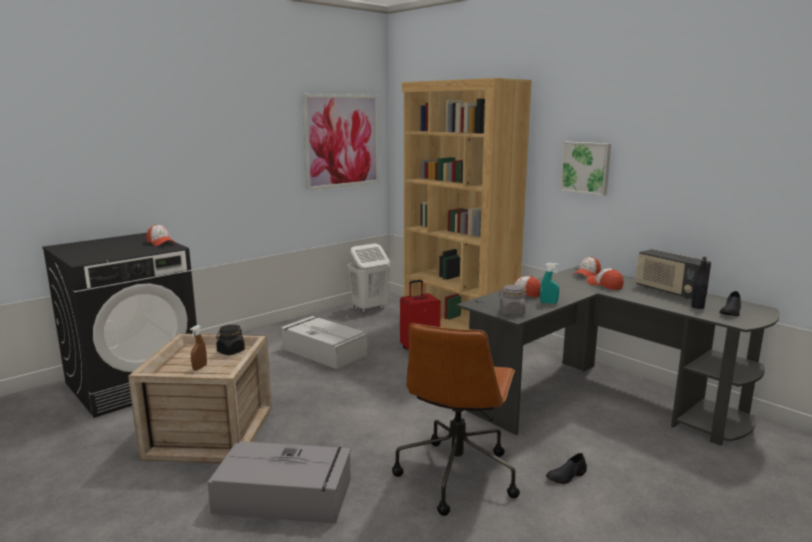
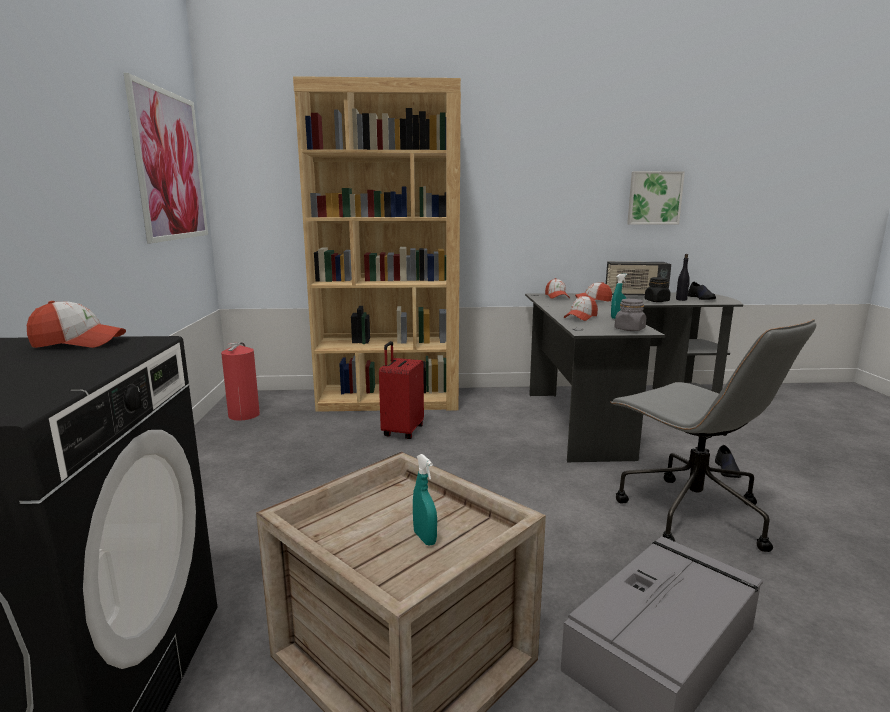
camera: 50 degrees left, 0 degrees up
brown spray bottle [190,325,207,370] -> turquoise spray bottle [413,454,437,546]
black jar [216,325,245,355] -> black jar moved to [644,277,671,302]
grey storage box [281,316,368,369] -> none
white laundry basket [348,243,390,313] -> fire extinguisher [221,342,260,420]
brown office chair [392,323,520,516] -> grey office chair [610,319,816,552]
picture [560,141,611,196] -> picture moved to [627,171,685,224]

